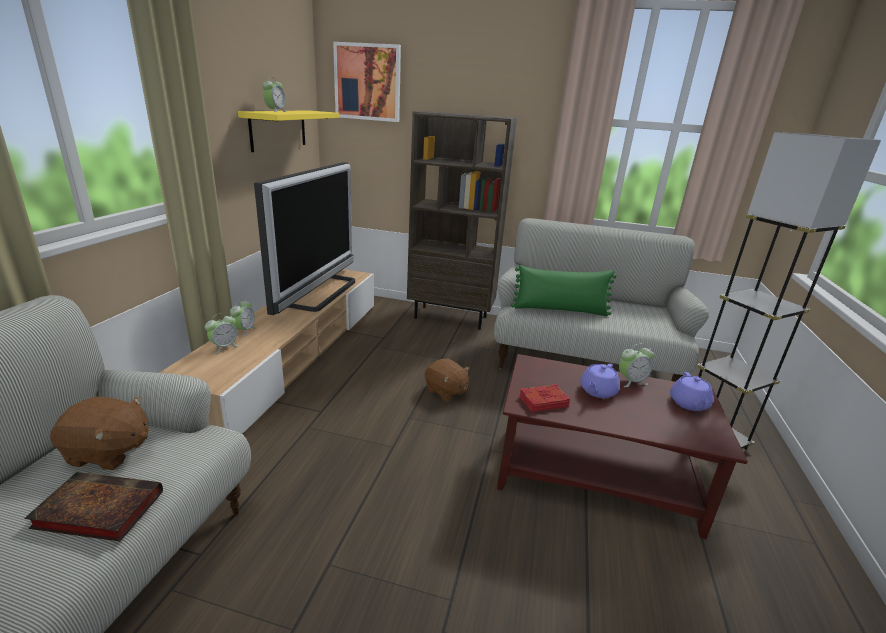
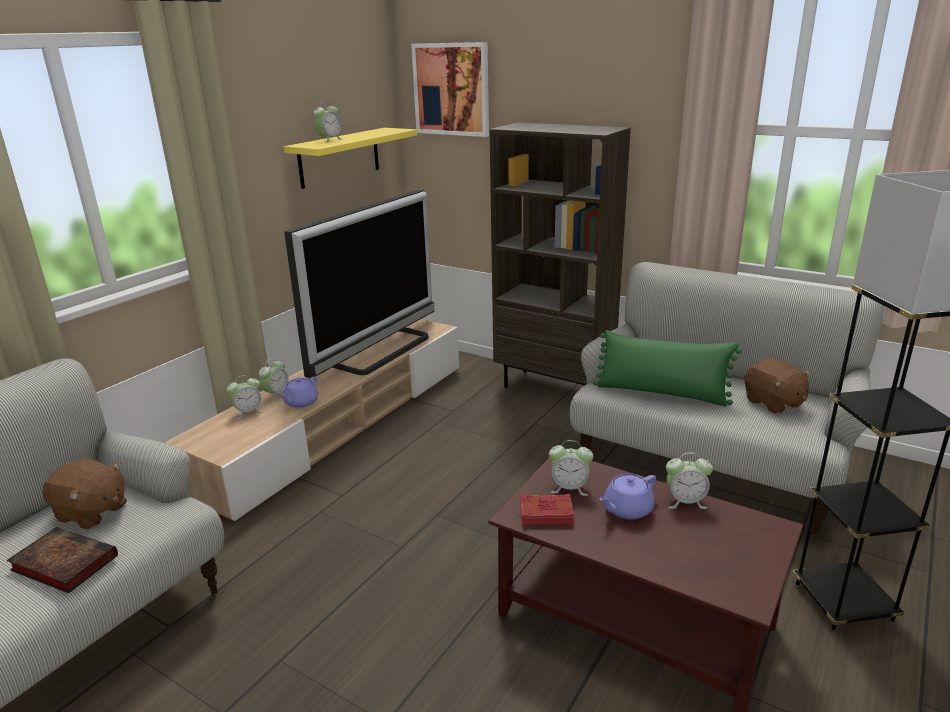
camera: 20 degrees right, 0 degrees up
brown plush toy [425,359,470,402] -> brown plush toy moved to [744,358,811,414]
purple teapot [670,372,713,411] -> purple teapot moved to [279,377,318,408]
none -> alarm clock [549,440,593,496]

